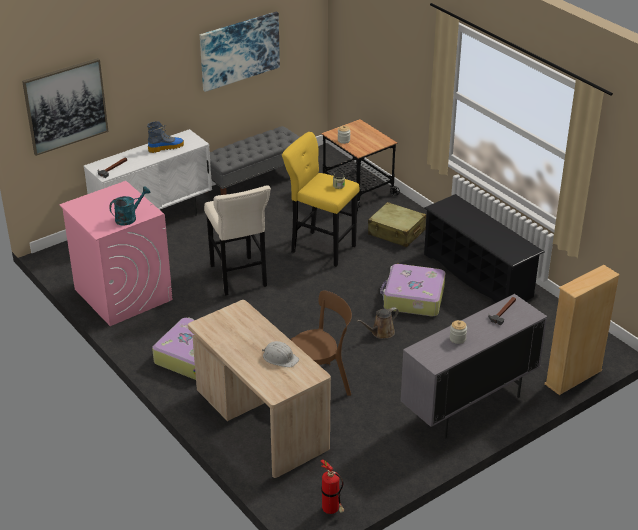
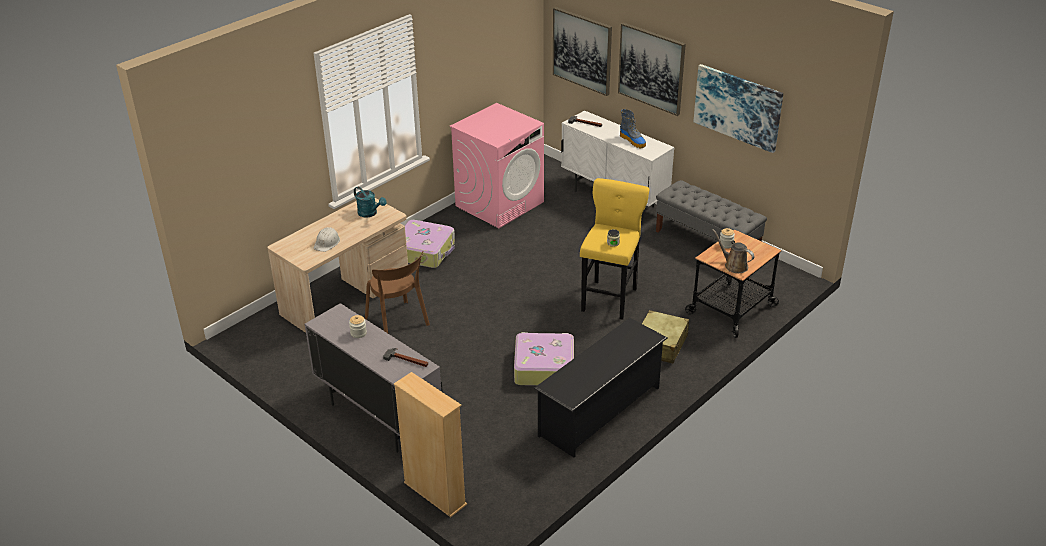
camera: 80 degrees right, 0 degrees up
turquoise watering can [109,186,150,225] -> turquoise watering can moved to [354,187,387,218]
beige stool [204,185,271,295] -> none
fire extinguisher [321,459,344,514] -> none
brown watering can [357,307,399,339] -> brown watering can moved to [712,229,754,273]
none -> picture [618,23,686,116]

